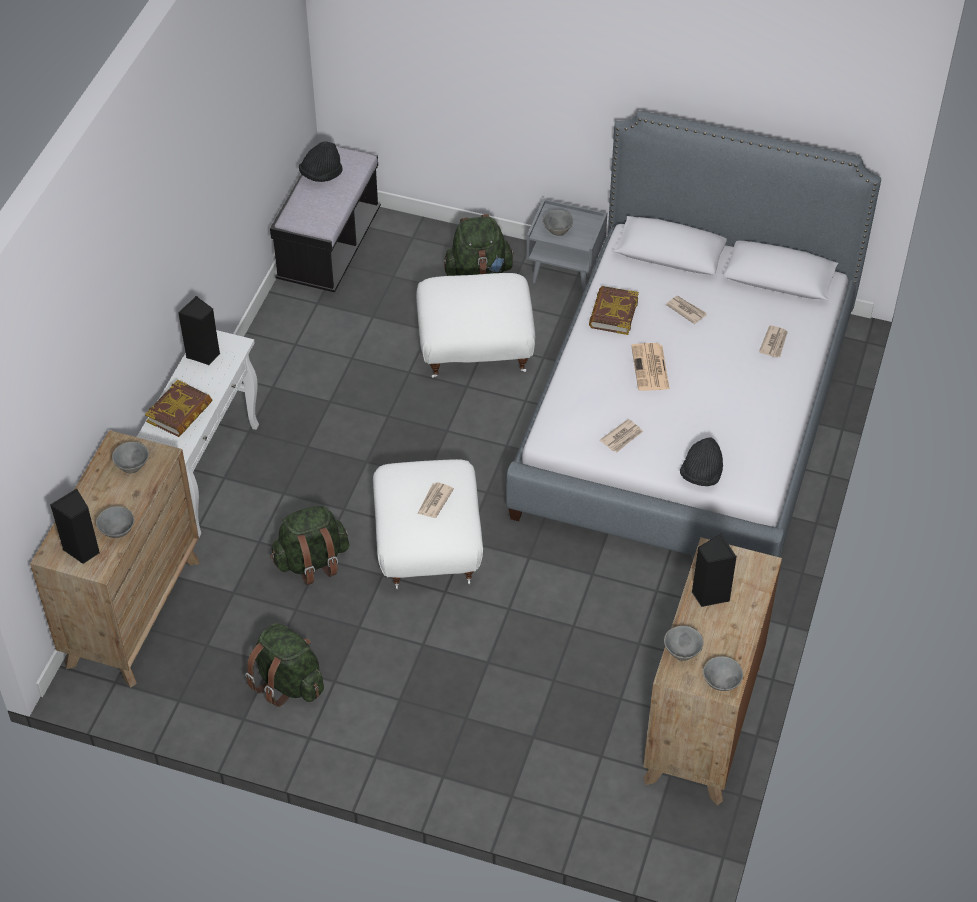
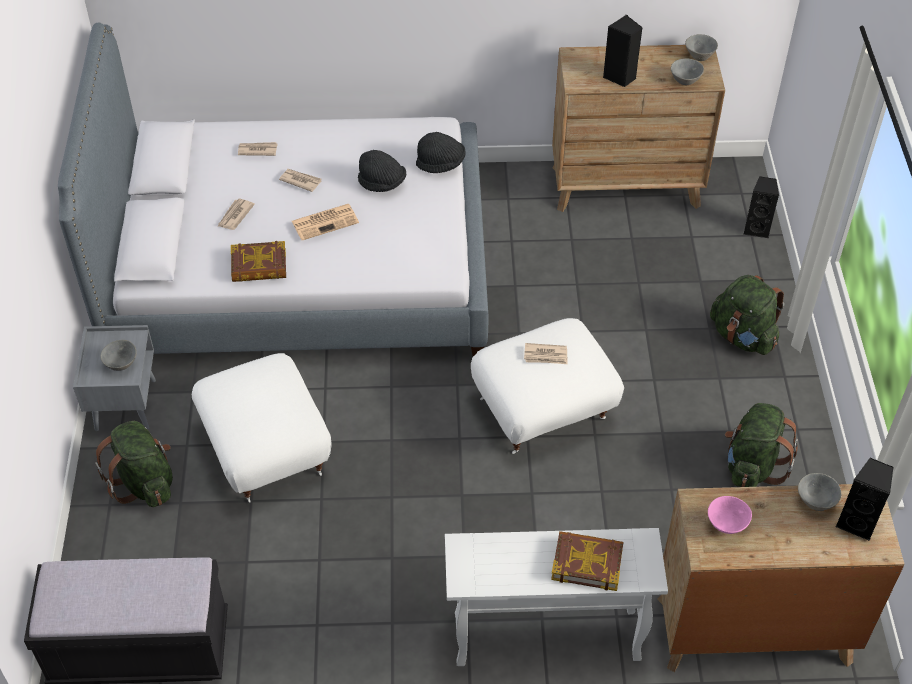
camera: 110 degrees left, 0 degrees up
grey bowl [112,442,149,474] -> pink bowl [708,496,752,534]
black speaker [178,296,220,365] -> black speaker moved to [743,176,779,238]
green backpack [270,506,349,585] -> green backpack moved to [710,275,784,355]
black hat [299,141,343,182] -> black hat moved to [358,150,406,192]
newspaper [600,419,643,452] -> newspaper moved to [279,169,322,192]

